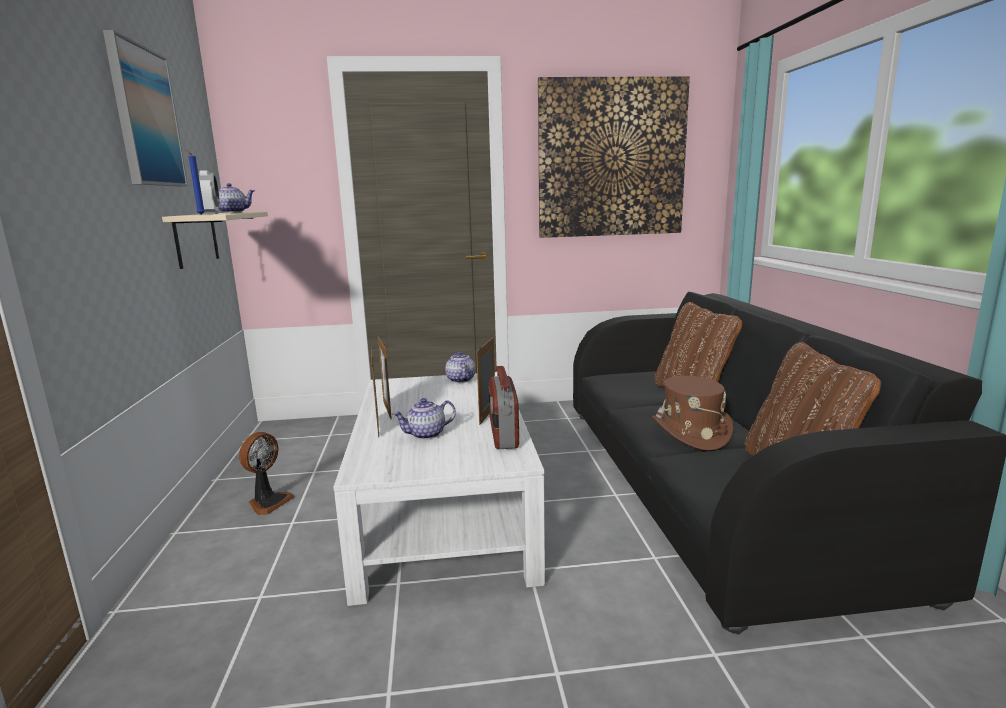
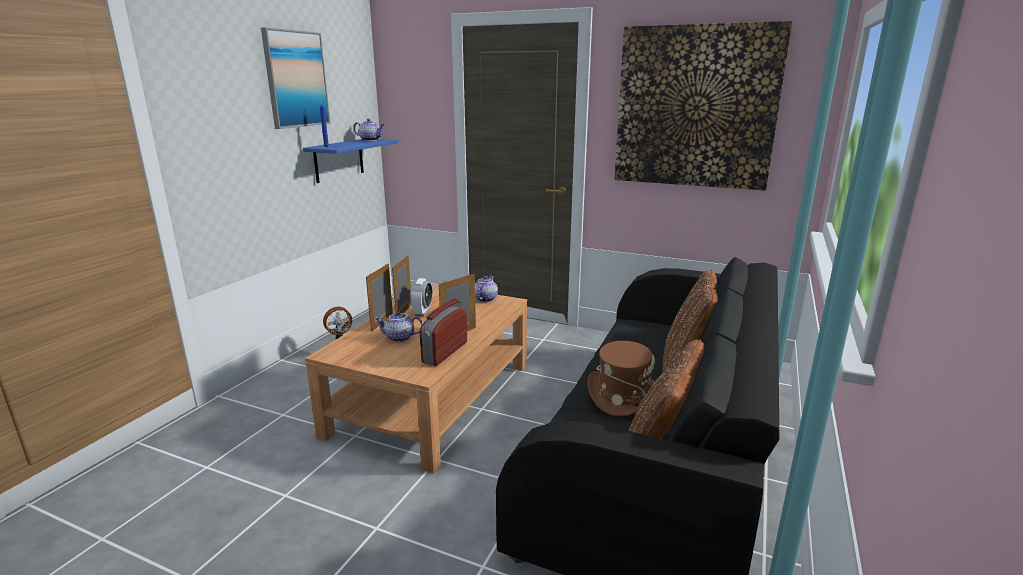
camera: 30 degrees right, 5 degrees up
beige shelf [162,212,268,269] -> blue shelf [303,139,398,183]
alarm clock [198,170,220,214] -> alarm clock moved to [410,278,433,316]
white coffee table [333,372,545,606] -> brown coffee table [305,284,527,473]

